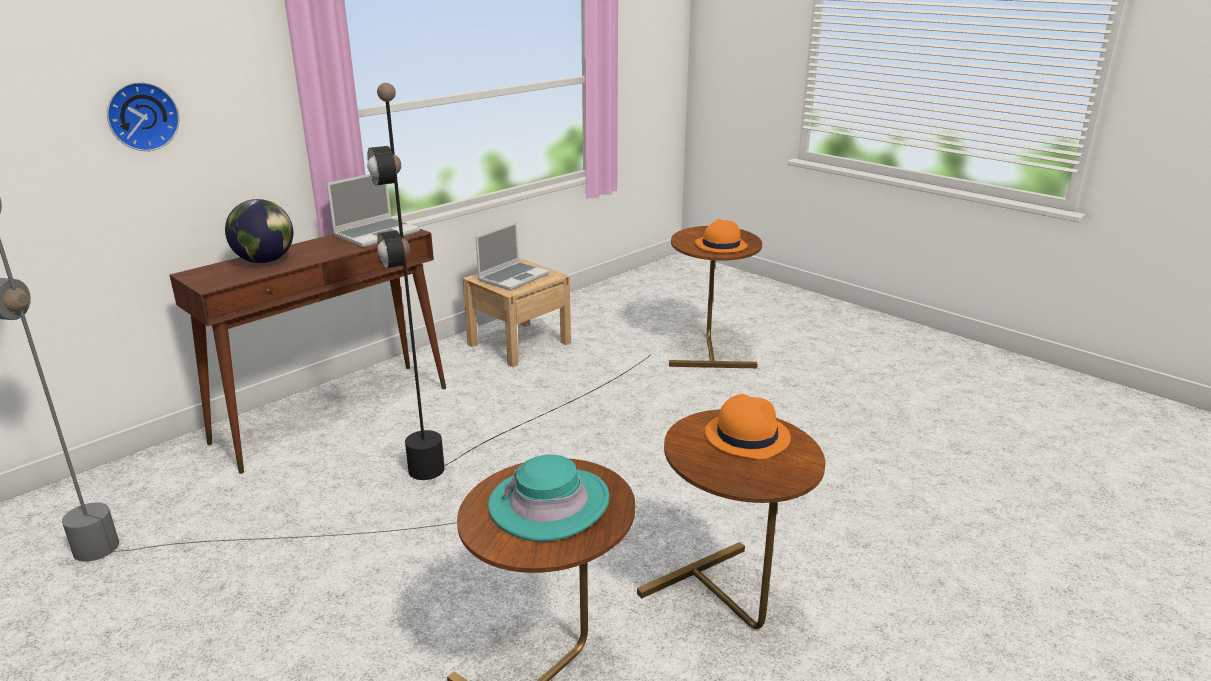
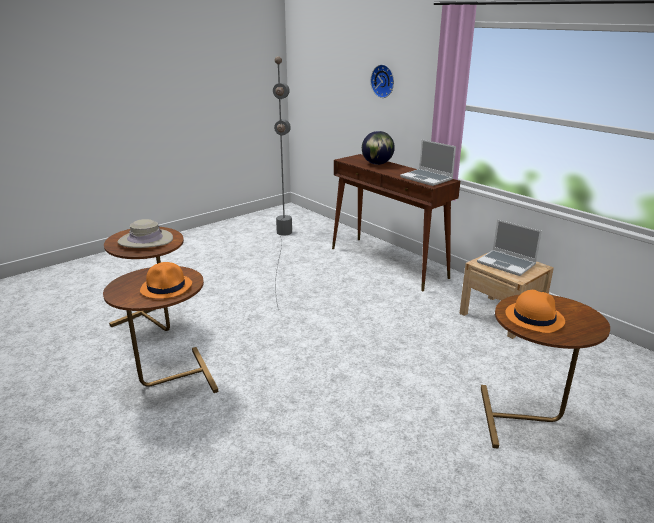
camera: 95 degrees right, 0 degrees up
black floor lamp [367,83,651,480] -> none
turquoise hat [488,455,609,542] -> beige hat [118,219,173,248]

